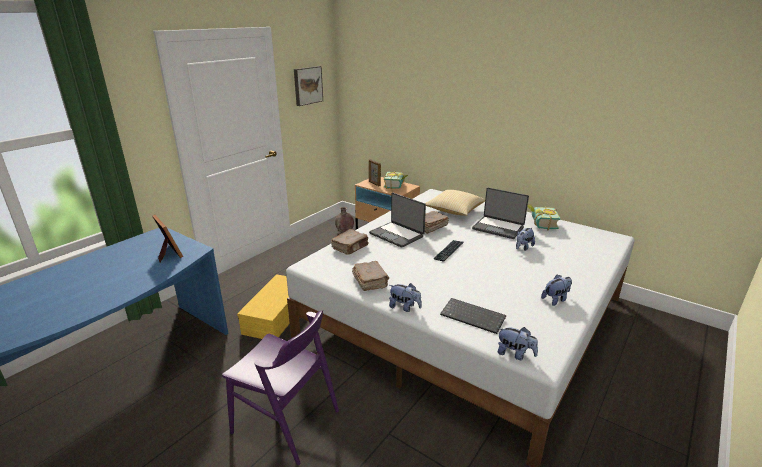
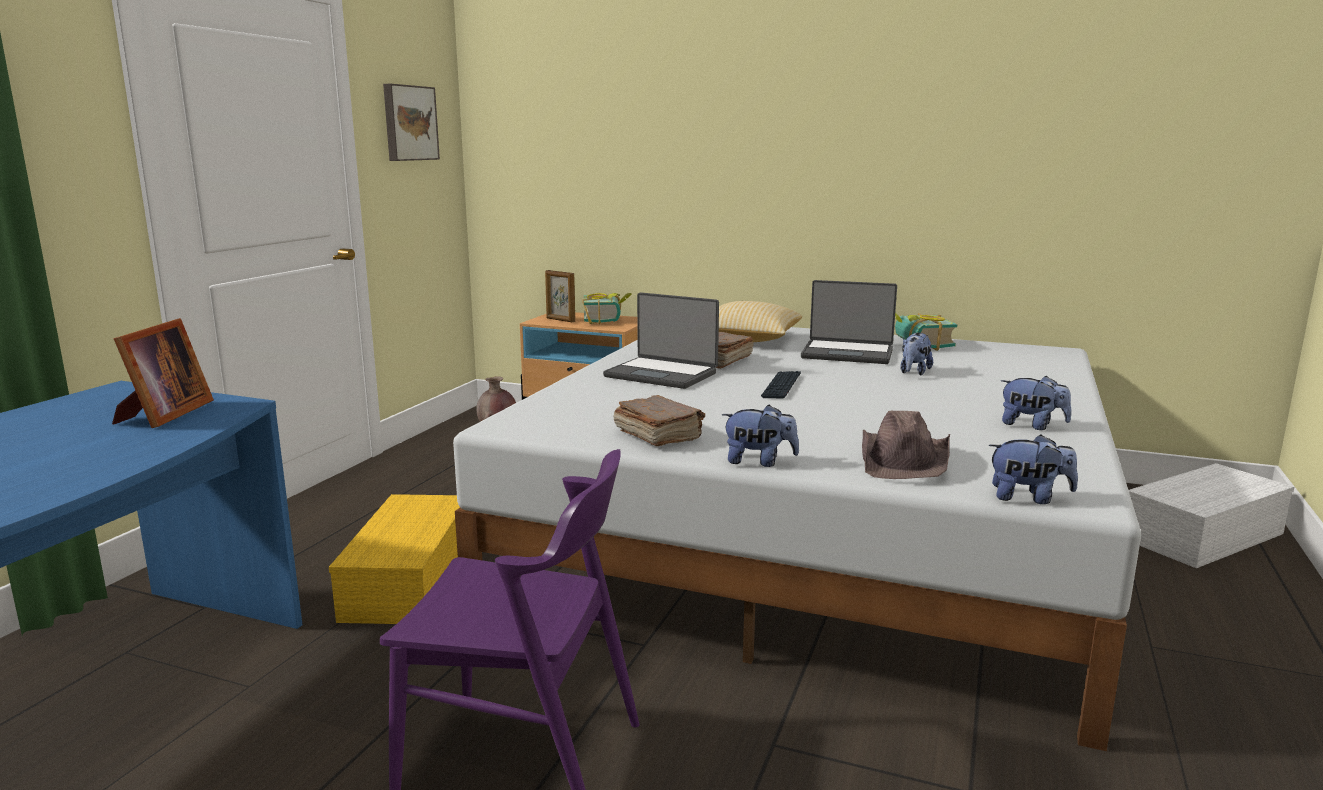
camera: 15 degrees left, 10 degrees down
picture frame [152,215,183,263] -> picture frame turned 60 degrees clockwise [112,318,214,428]
brown book [331,229,368,255] -> none
keyboard [440,298,506,334] -> brown hat [862,411,950,479]
plush toy [541,275,572,306] -> plush toy turned 75 degrees clockwise [1001,375,1072,430]
none -> white storage box [1129,463,1294,568]

